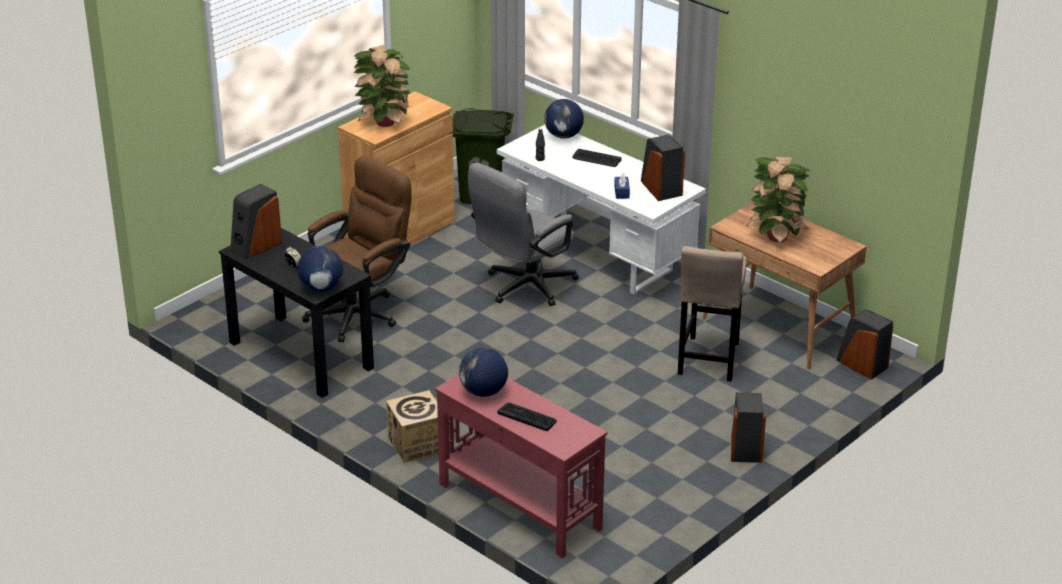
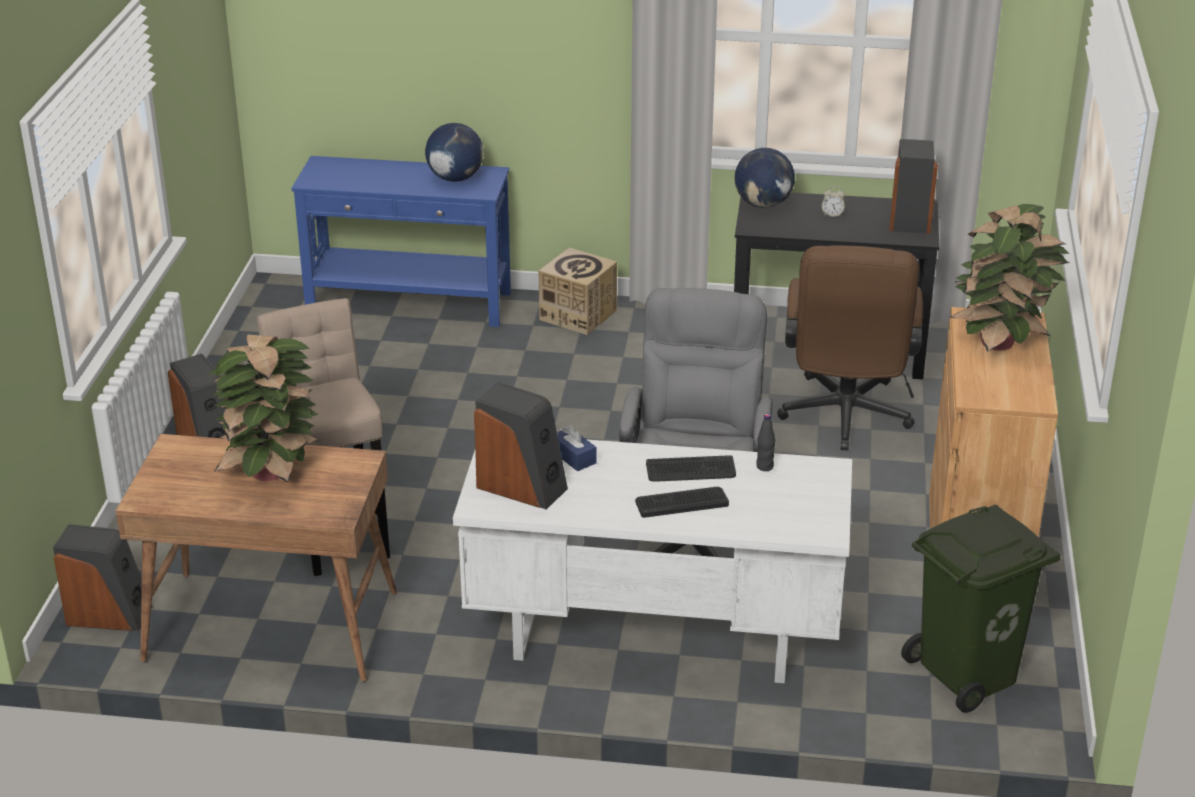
camera: 145 degrees right, 0 degrees up
red console table [435,374,607,558] -> blue console table [292,156,511,327]
keyboard [498,403,557,431] -> keyboard moved to [646,455,736,482]
globe [544,99,584,138] -> none

